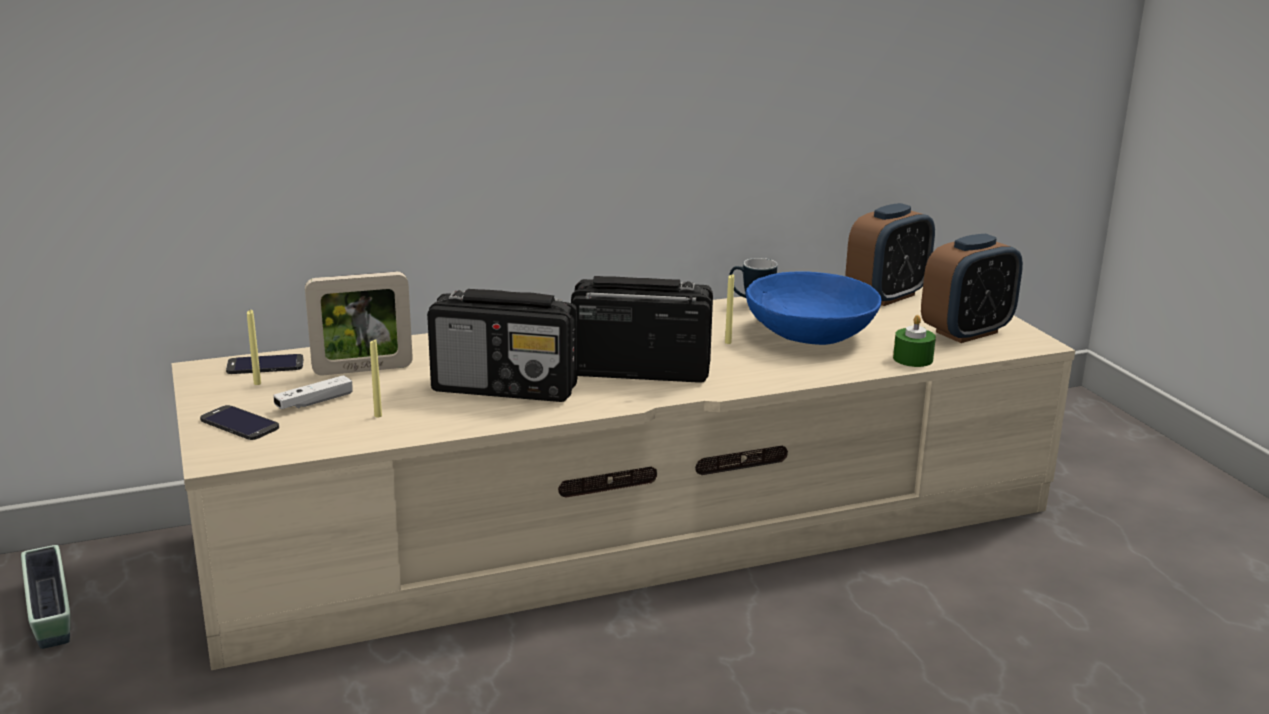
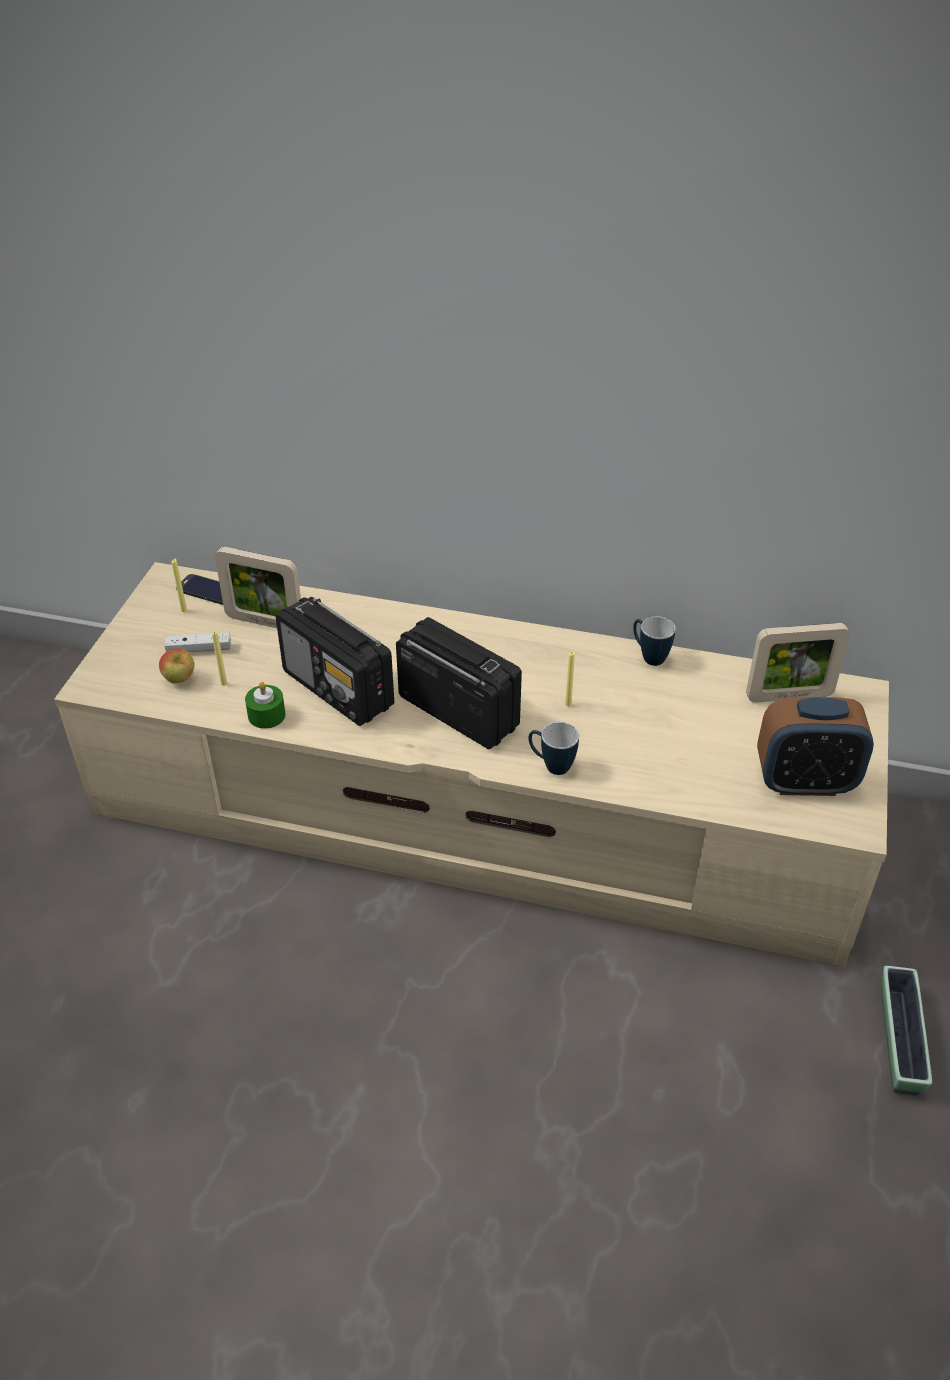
camera: 35 degrees right, 20 degrees up
planter [21,545,70,649] -> planter moved to [882,966,932,1095]
phone [200,405,279,440] -> none
blue bowl [745,271,882,345] -> none
alarm clock [846,203,935,306] -> picture frame [746,623,850,703]
green candle [893,315,936,367] -> green candle moved to [245,682,286,729]
none -> apple [159,648,195,683]
none -> mug [528,722,579,775]

